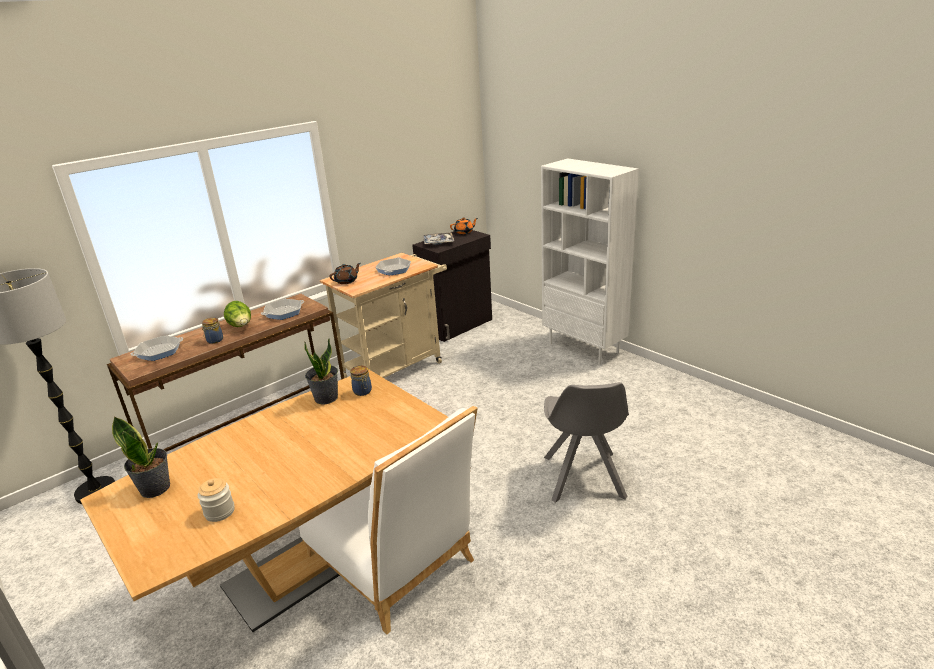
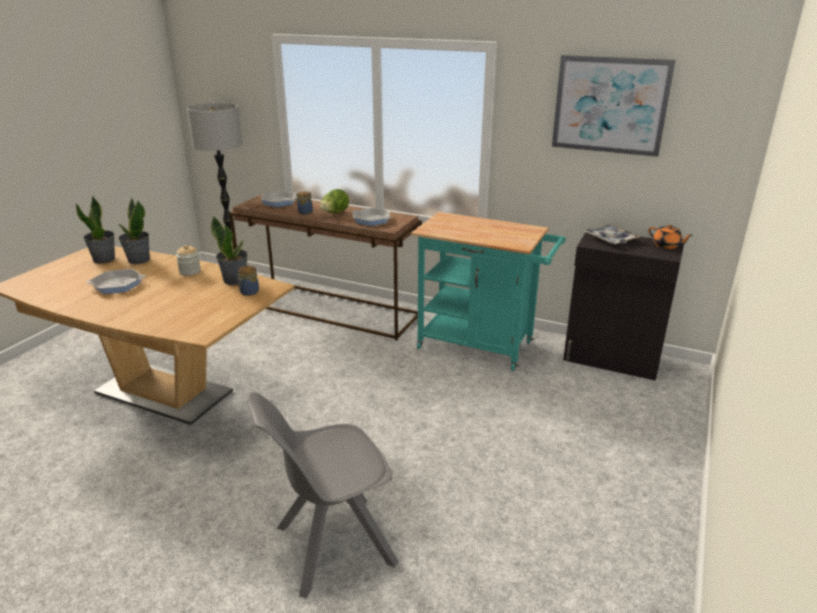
camera: 65 degrees right, 0 degrees up
jar [198,478,235,522] -> jar moved to [176,245,201,276]
white chair [299,406,478,634] -> none
beige cart [320,253,447,378] -> turquoise cart [411,212,566,371]
brown teapot [329,263,360,284] -> none
frying pan [375,257,411,275] -> frying pan moved to [86,269,145,294]
white bookcase [541,158,639,364] -> none
none -> potted plant [118,198,150,264]
none -> picture [552,55,675,157]

